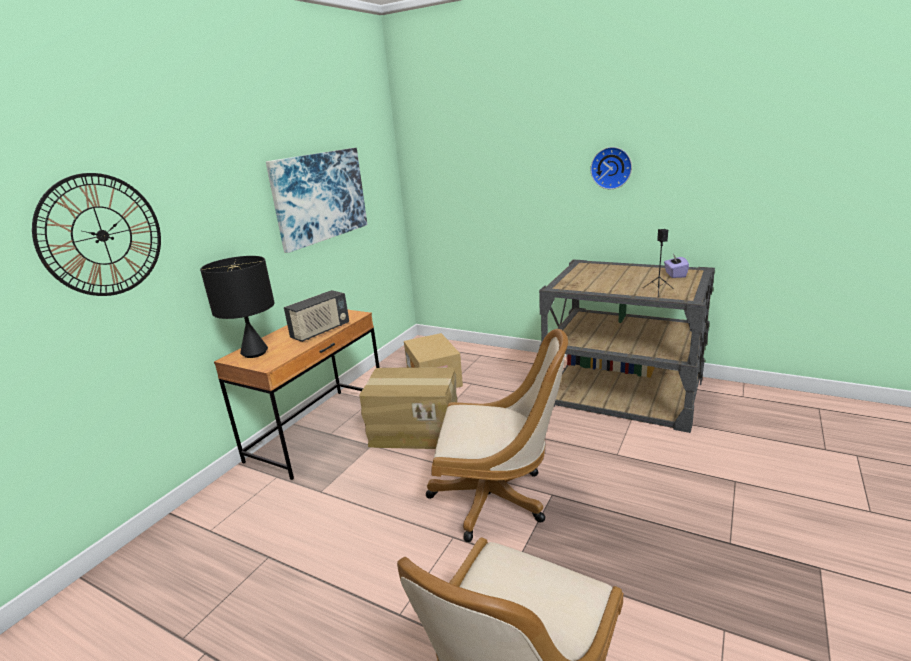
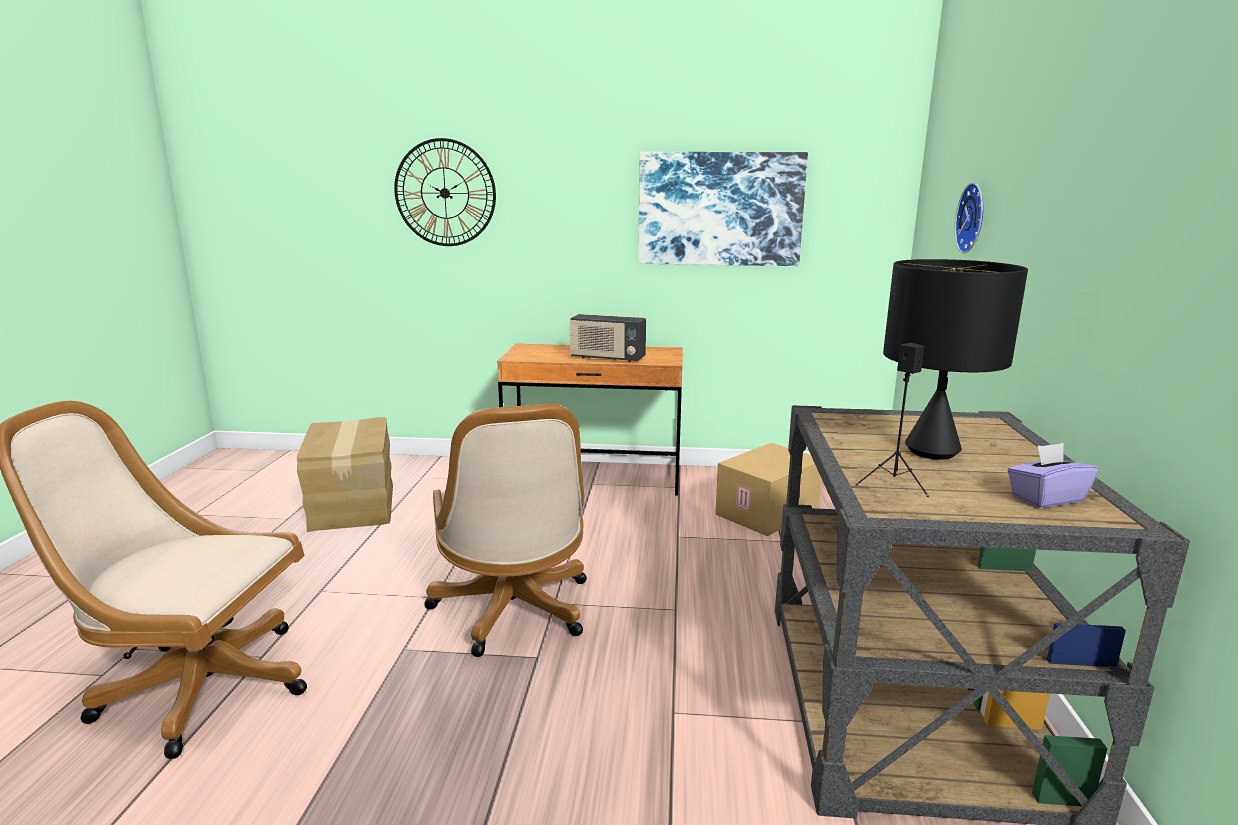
camera: 65 degrees right, 5 degrees down
black table lamp [200,256,274,358] -> black table lamp moved to [883,259,1028,460]
cardboard box [359,367,457,449] -> cardboard box moved to [297,417,393,532]
wall clock [590,147,632,189] -> wall clock moved to [954,183,983,253]

